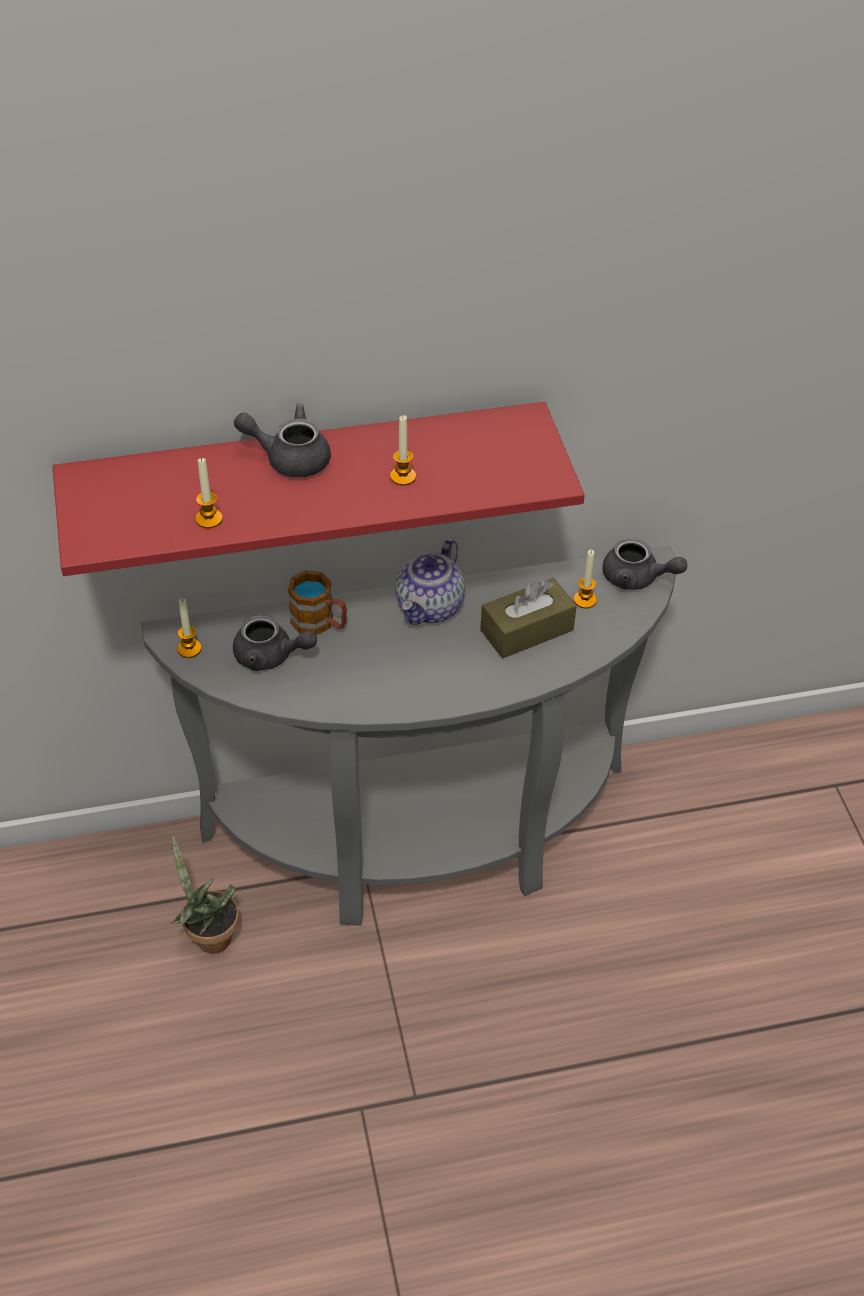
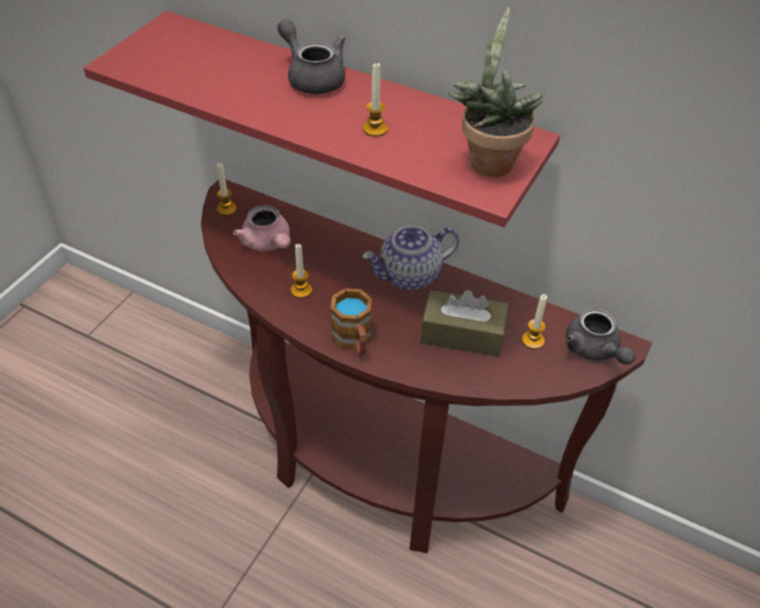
camera: 40 degrees right, 0 degrees up
grey console table [141,546,676,926] -> brown console table [201,179,652,553]
potted plant [170,836,239,954] -> potted plant moved to [449,7,543,177]
candle [195,457,223,528] -> candle moved to [291,244,312,298]
grey teapot [233,615,317,671] -> pink teapot [233,205,291,251]
mug [288,570,347,635] -> mug moved to [331,288,372,355]

